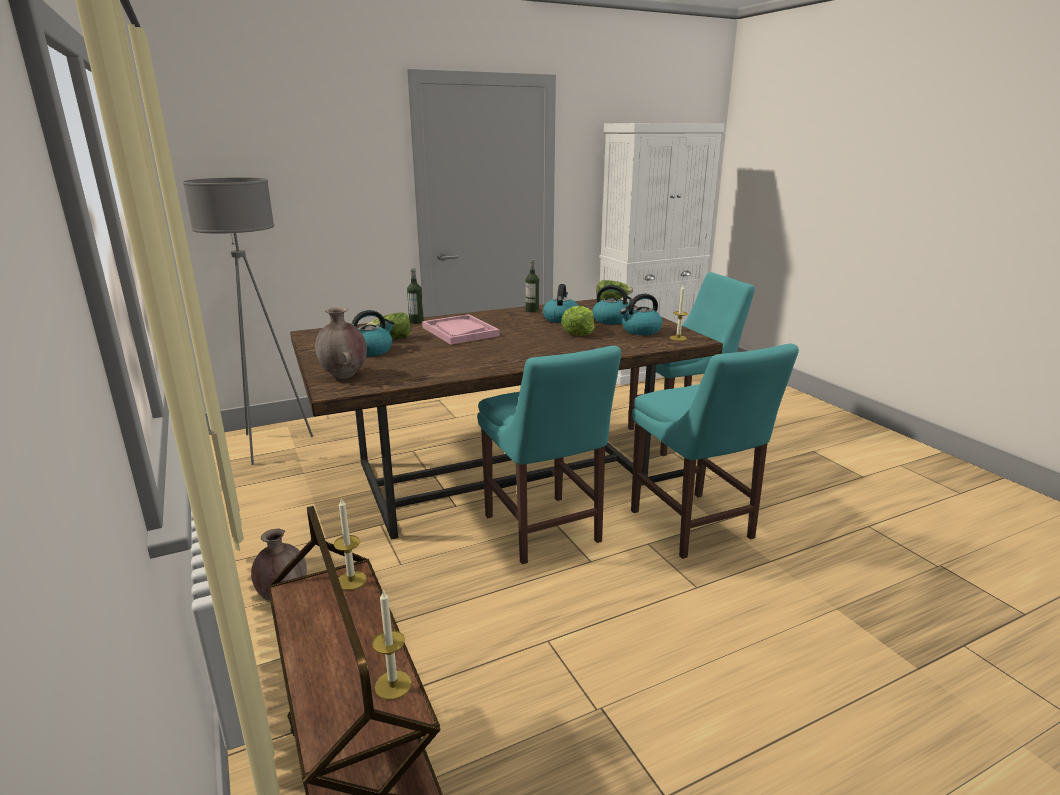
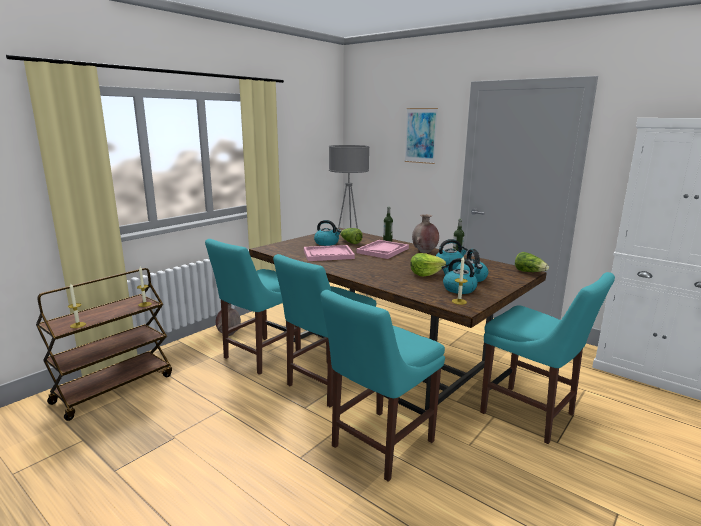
camera: 65 degrees right, 5 degrees down
brown vase [315,307,367,379] -> brown vase moved to [412,214,439,253]
none -> turquoise chair [205,239,301,375]
none -> pink tray [304,245,355,261]
none -> picture [404,108,438,164]

